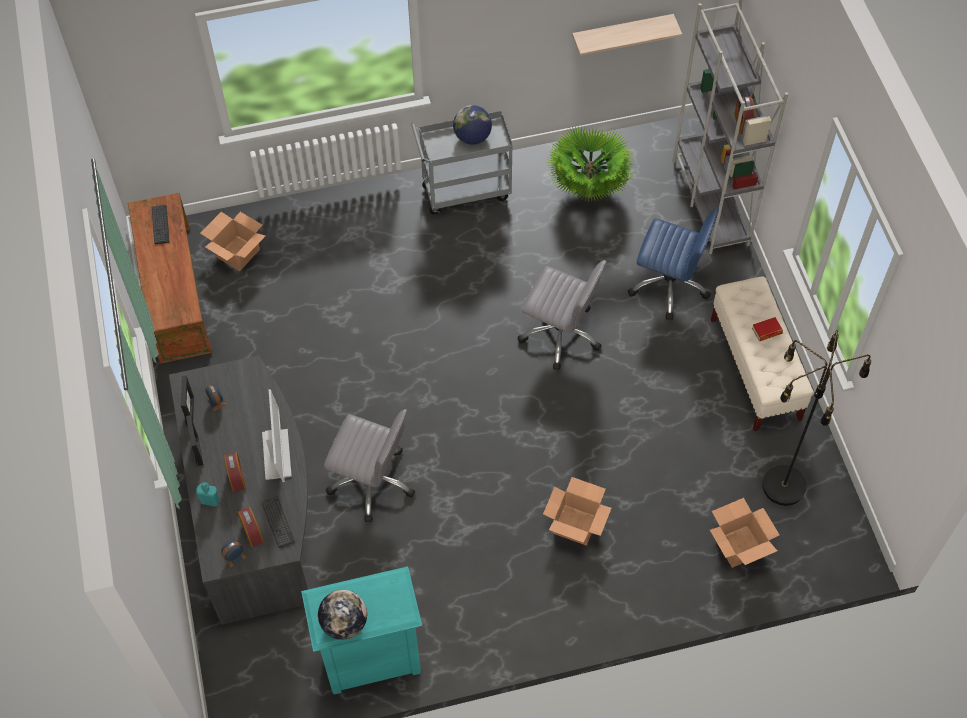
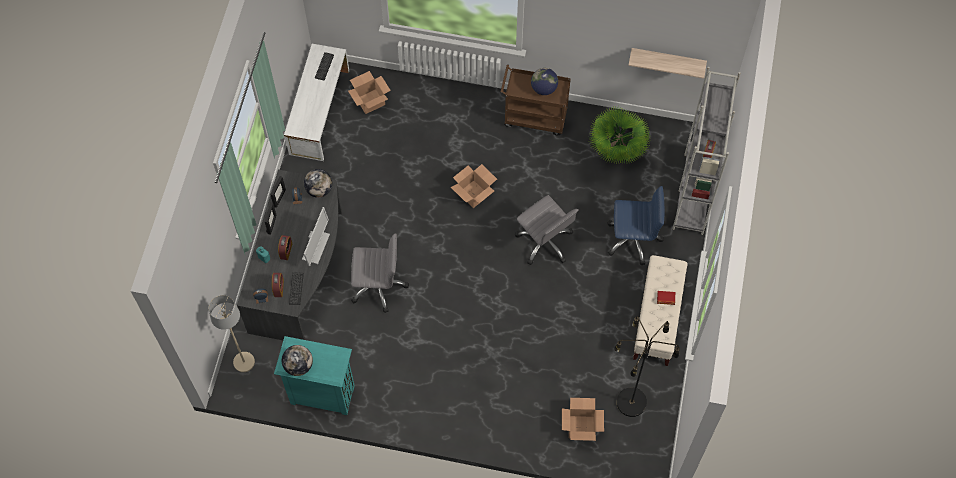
camera: 25 degrees right, 5 degrees up
brown bench [128,193,212,364] -> white bench [284,44,349,161]
grey office chair [324,409,415,522] -> grey office chair turned 45 degrees counterclockwise [351,233,409,313]
grey cart [411,111,513,214] -> brown cart [500,64,571,136]
cardboard box [543,477,612,546] -> cardboard box moved to [451,164,497,208]
blue office chair [628,208,719,320] -> blue office chair turned 45 degrees counterclockwise [607,186,664,265]
none -> beige floor lamp [209,295,255,372]
none -> globe [304,169,332,198]

